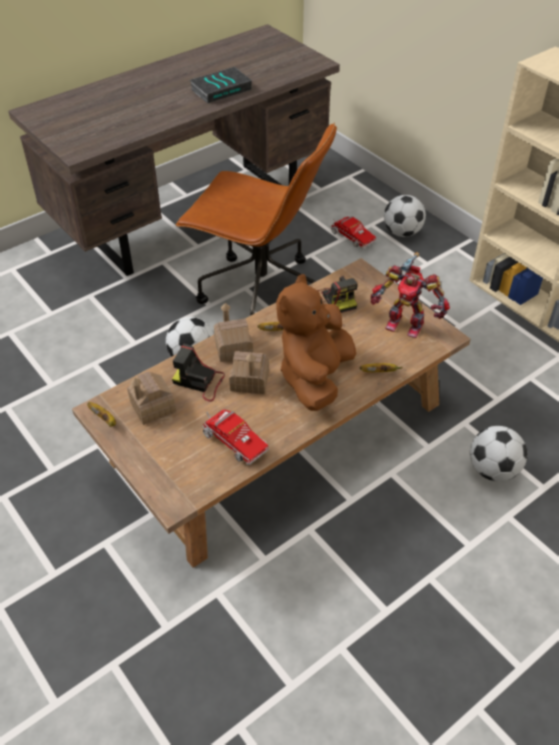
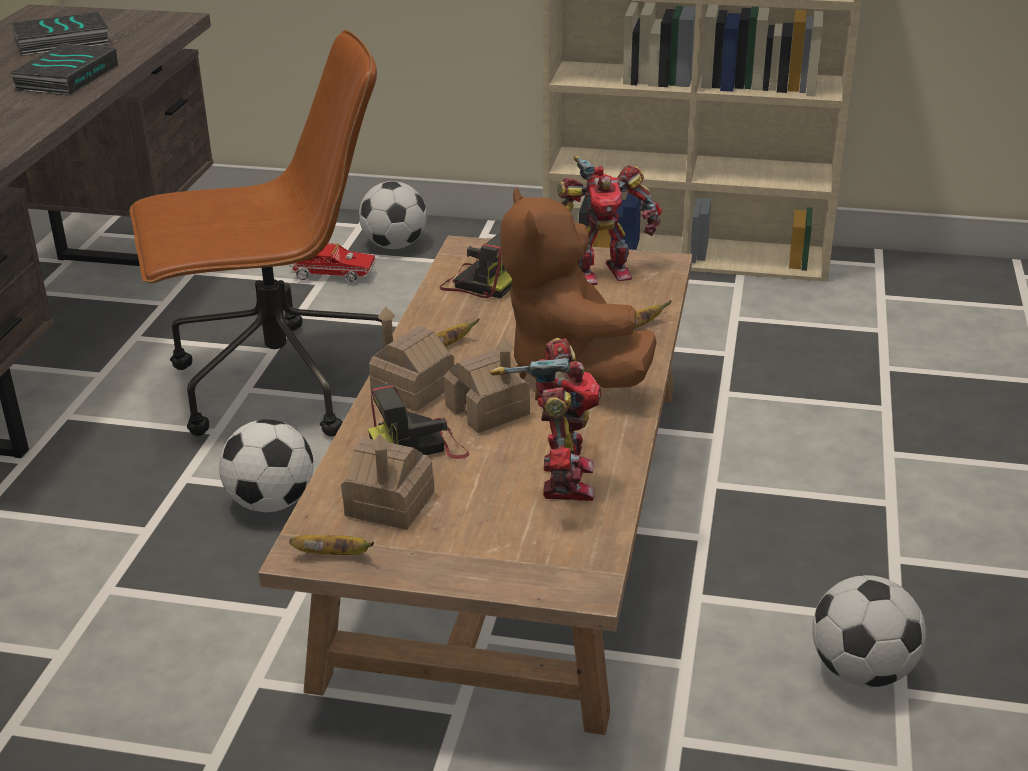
camera: 40 degrees left, 15 degrees down
toy truck [202,410,269,465] -> toy robot [490,338,601,501]
football [470,426,527,482] -> football moved to [812,575,926,687]
none -> book [12,12,111,56]

